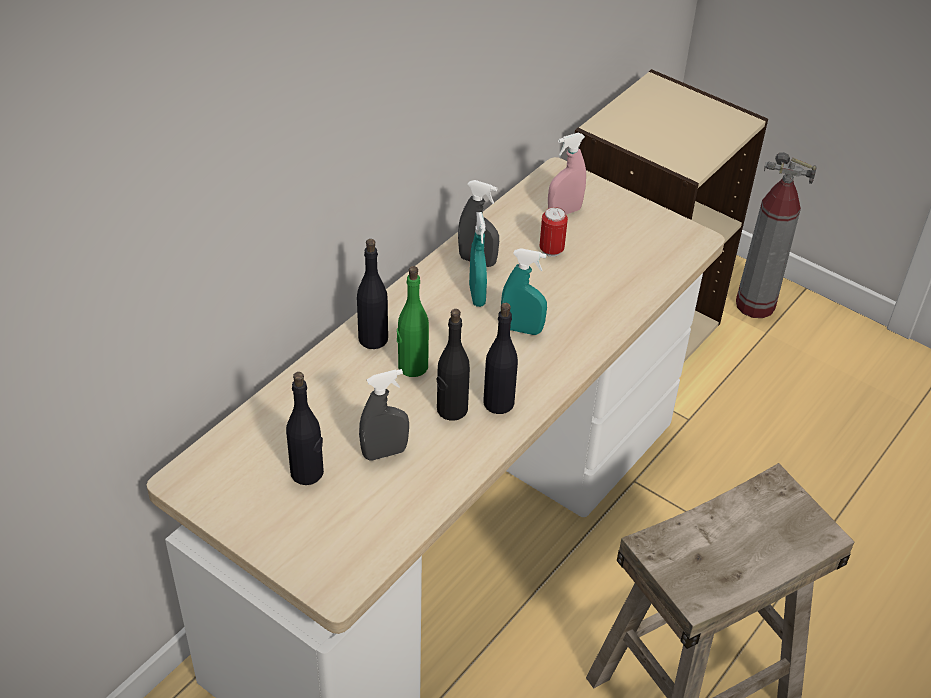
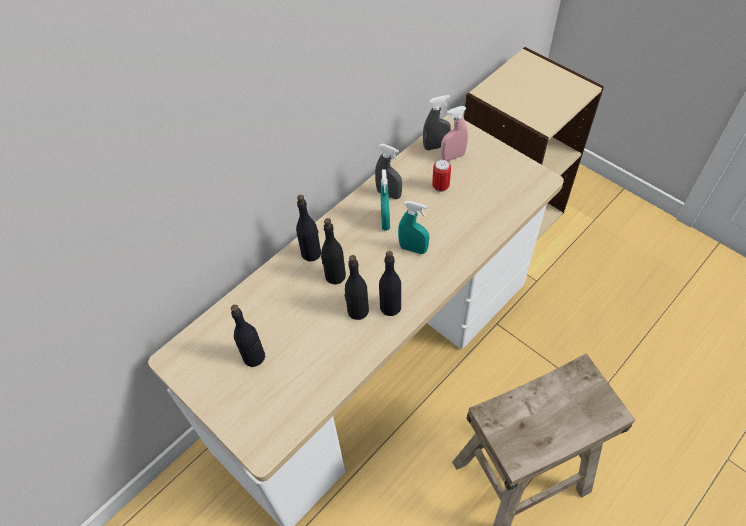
camera: 10 degrees right, 10 degrees up
grey spray bottle [359,369,409,461] -> grey spray bottle moved to [423,95,451,150]
green bottle [397,266,429,377] -> black bottle [321,218,346,284]
fire extinguisher [736,152,817,318] -> none

